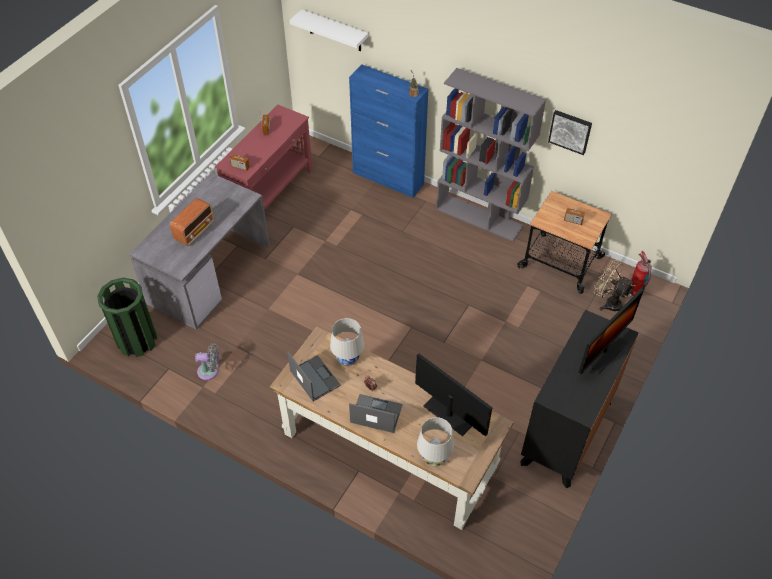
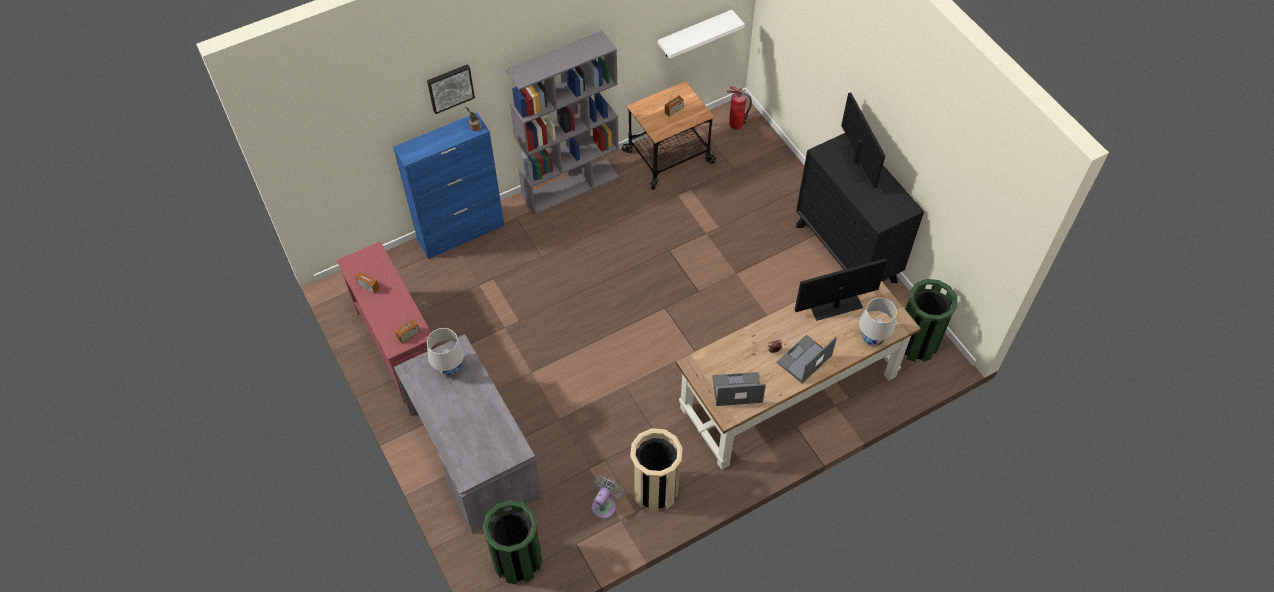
camera: 60 degrees left, 5 degrees up
radio [170,198,214,246] -> none
white shelf [289,9,368,51] -> white shelf moved to [658,10,745,59]
white table lamp [330,318,364,366] -> white table lamp moved to [427,328,464,376]
picture [548,110,592,155] -> picture moved to [427,64,475,114]
beige fan [594,260,635,311] -> none
none -> beige trash can [630,428,683,512]
none -> green trash can [905,279,957,362]

